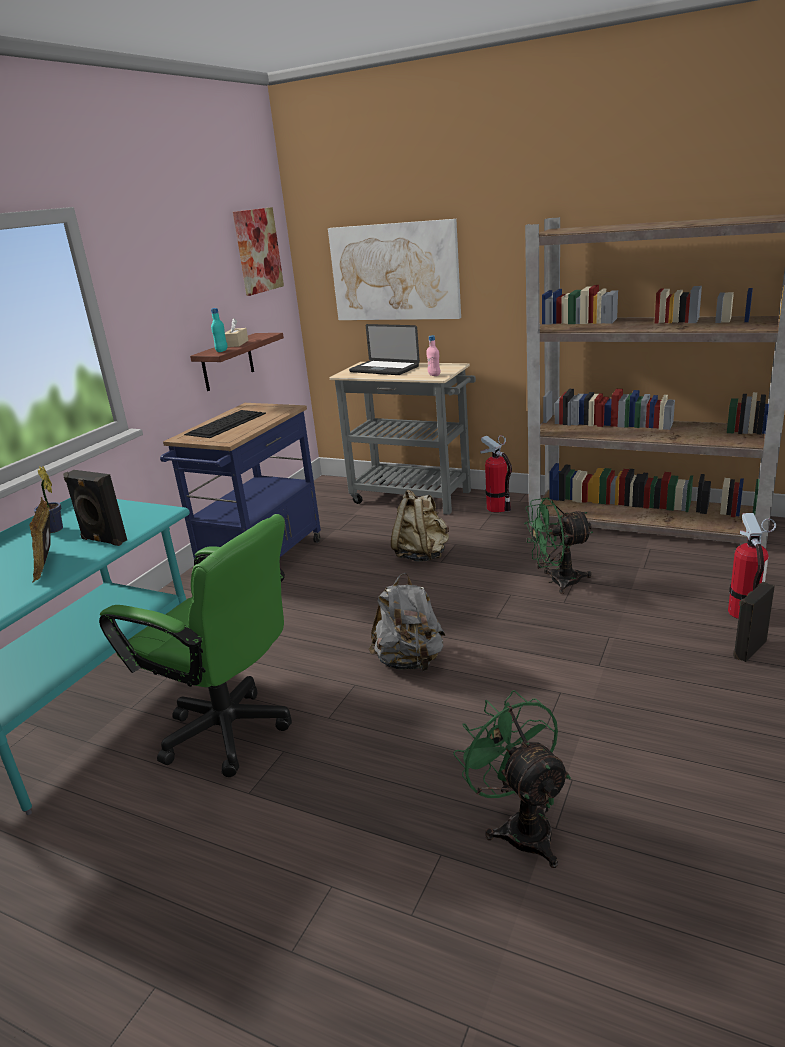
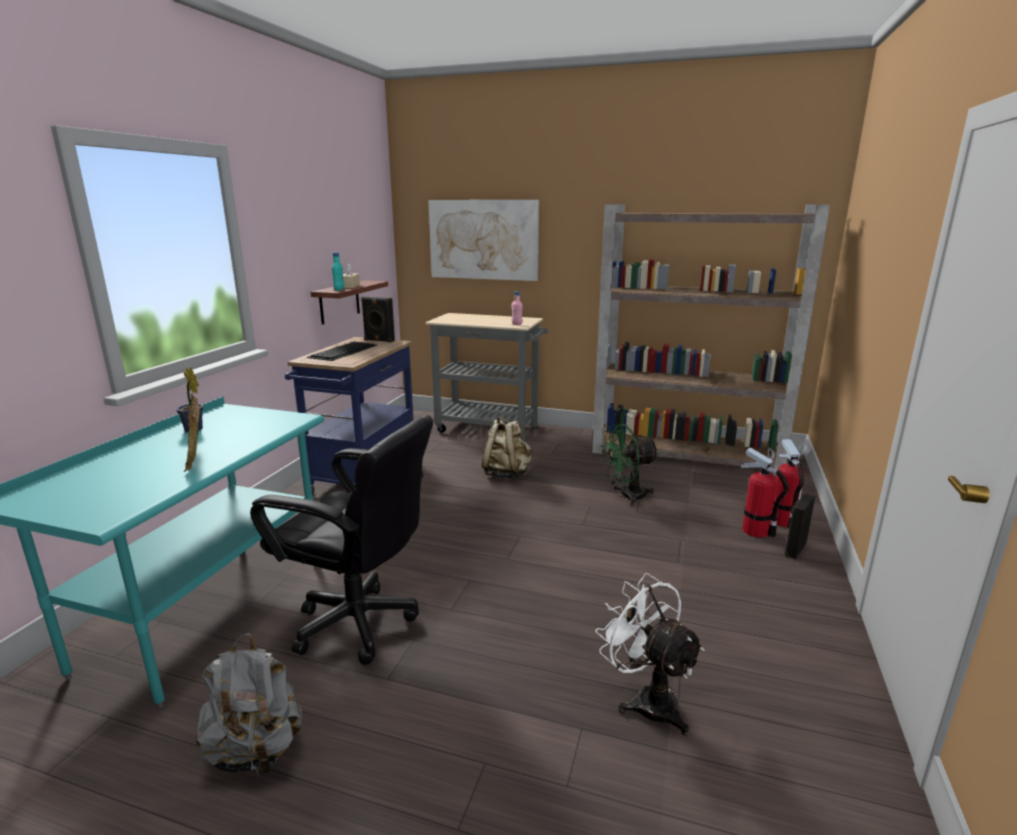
camera: 10 degrees left, 5 degrees down
black speaker [63,470,127,546] -> black speaker moved to [361,296,395,342]
green office chair [99,514,292,777] -> black office chair [250,415,433,665]
picture [233,207,284,296] -> none
laptop [349,324,420,375] -> none
grey backpack [368,573,445,671] -> grey backpack moved to [196,633,302,778]
green fan [453,690,571,868] -> white fan [596,573,705,736]
fire extinguisher [480,435,512,512] -> fire extinguisher moved to [741,448,789,538]

